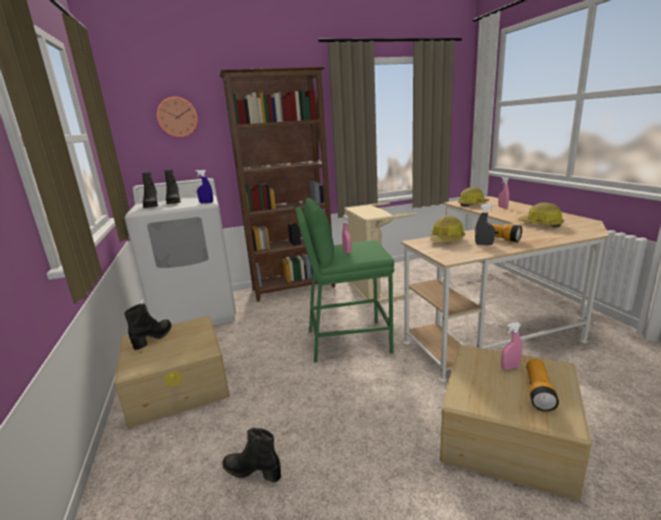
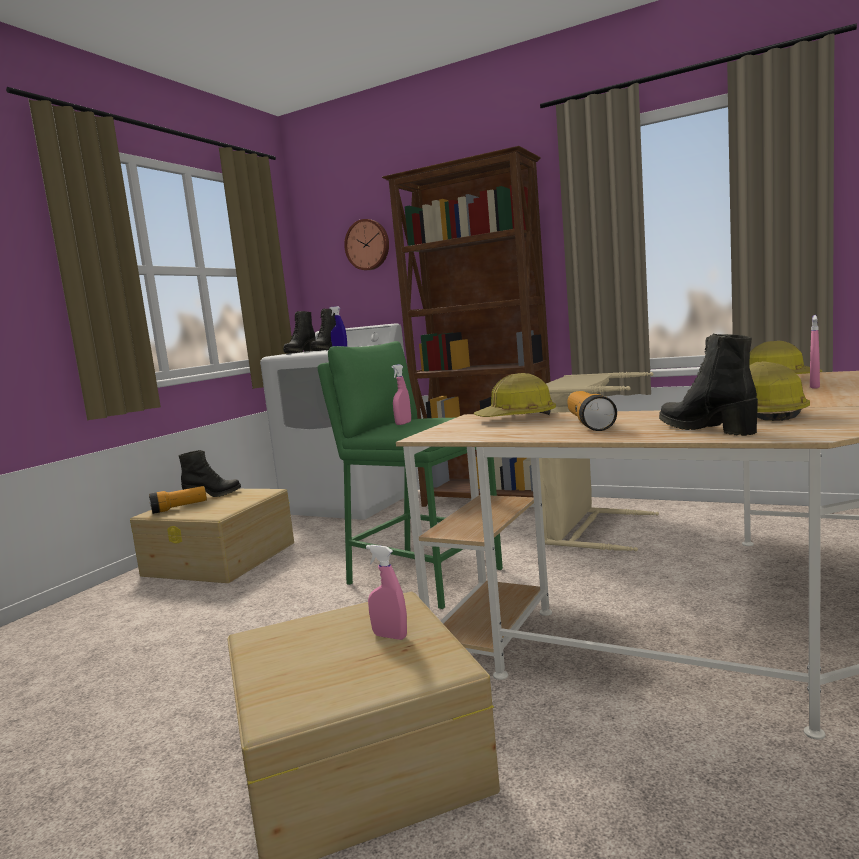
camera: 45 degrees right, 10 degrees down
black boot [222,428,281,482] -> black boot moved to [659,334,758,436]
grey spray bottle [475,204,495,245] -> none
flashlight [527,359,559,412] -> flashlight moved to [149,486,207,514]

